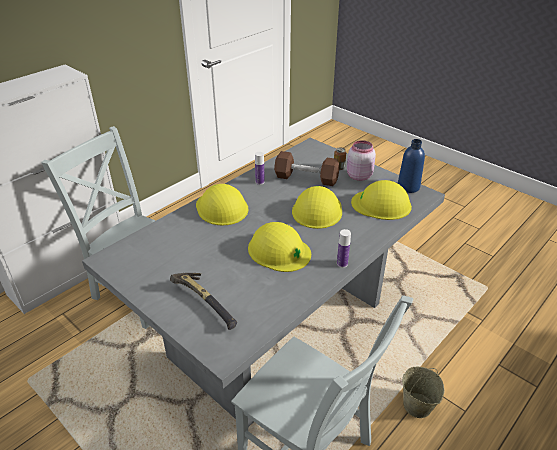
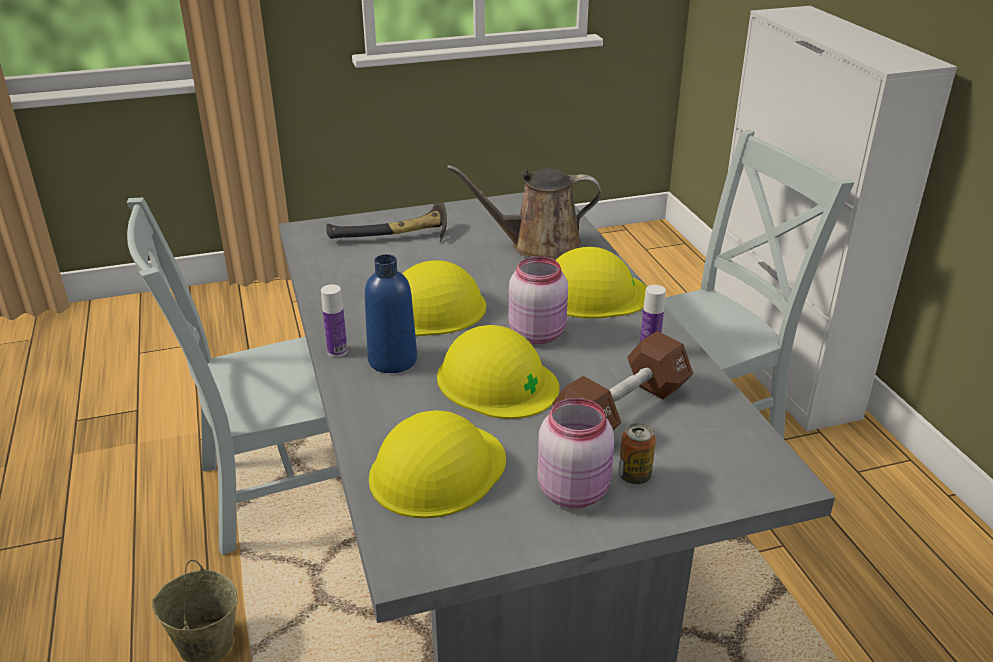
camera: 120 degrees right, 5 degrees down
blue bottle [398,139,425,193] -> blue bottle moved to [365,254,417,373]
none -> brown watering can [447,165,601,260]
none -> pink jar [509,256,568,344]

